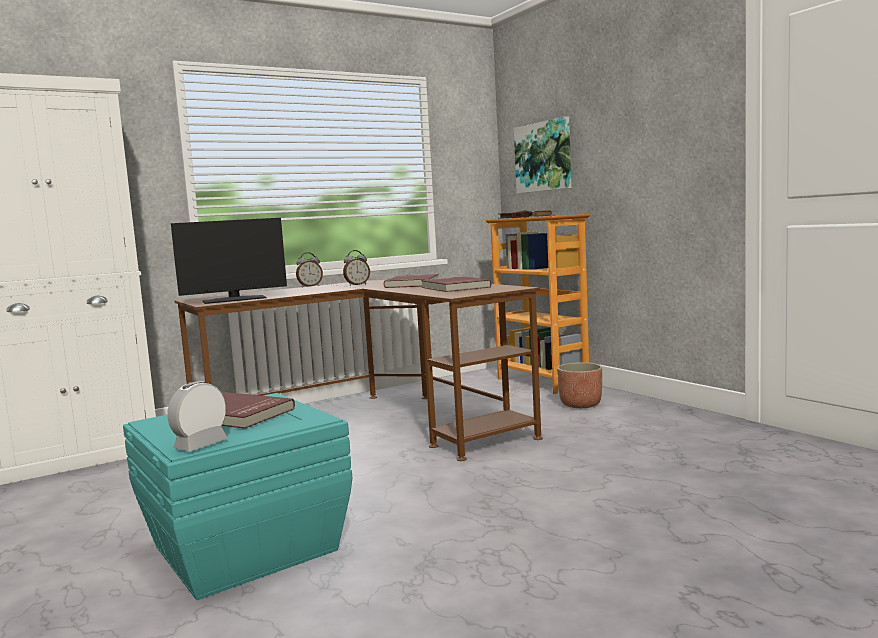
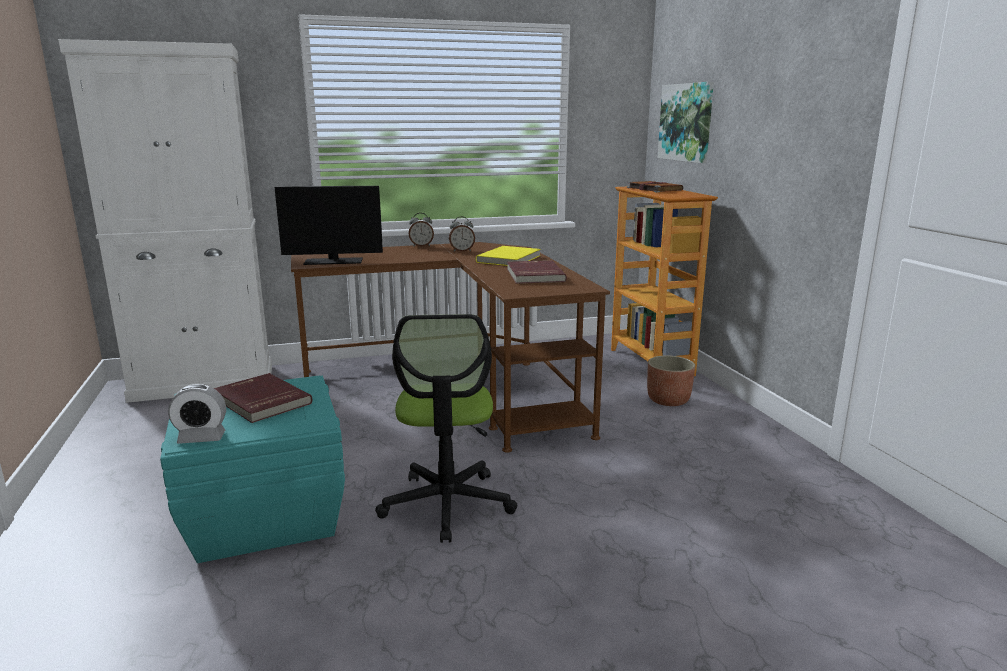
camera: 15 degrees right, 10 degrees up
alarm clock [168,381,228,451] -> alarm clock turned 150 degrees counterclockwise [168,384,226,444]
red book [384,274,439,288] -> yellow book [476,246,541,266]
none -> office chair [375,314,518,543]

